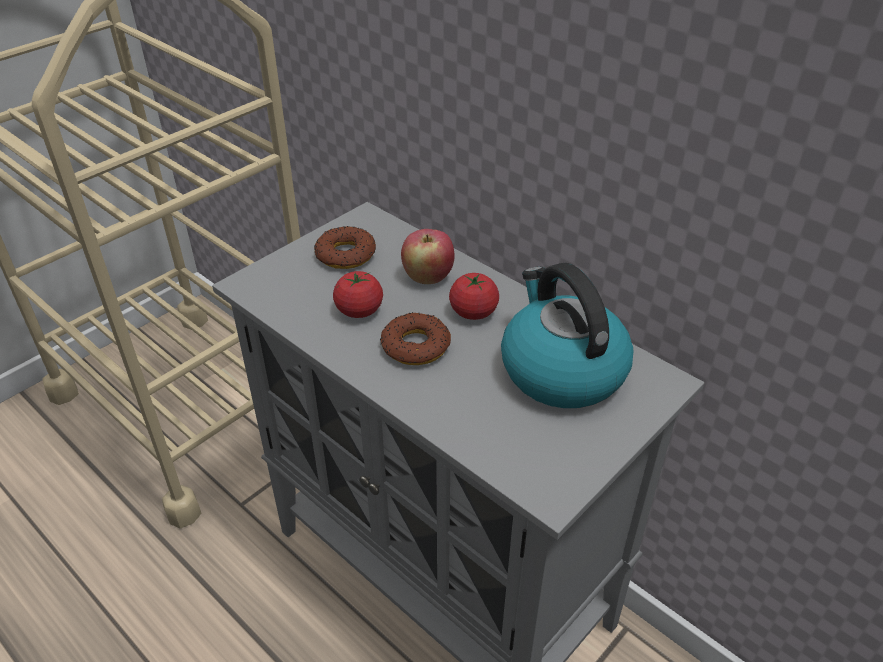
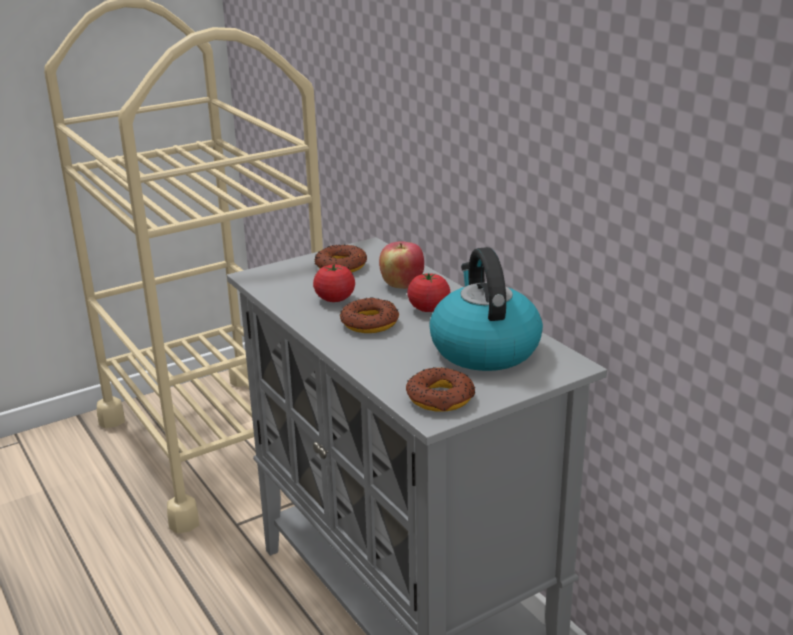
camera: 15 degrees right, 15 degrees down
none -> donut [406,367,475,412]

